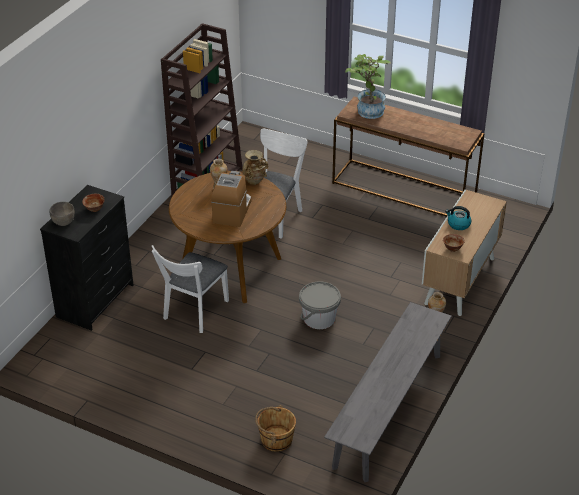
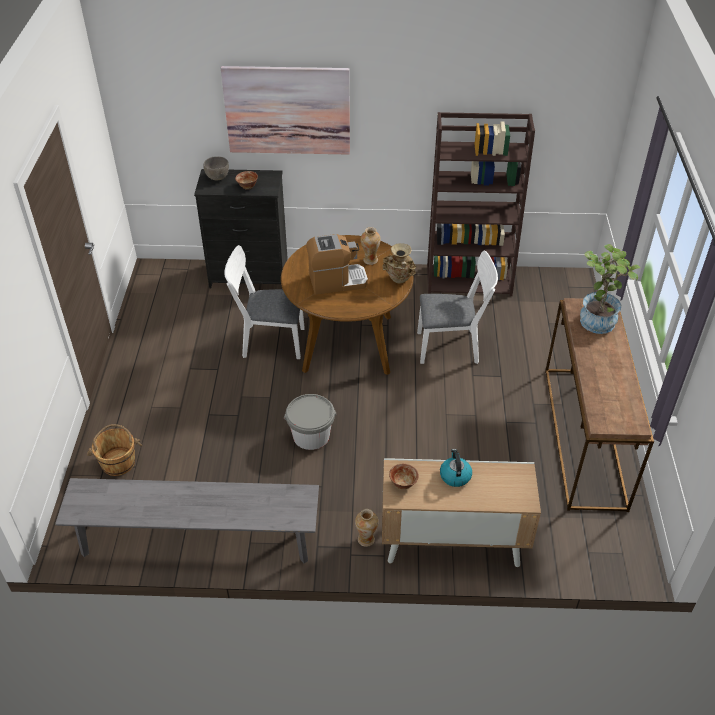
camera: 65 degrees right, 5 degrees up
none -> picture [221,66,350,155]

